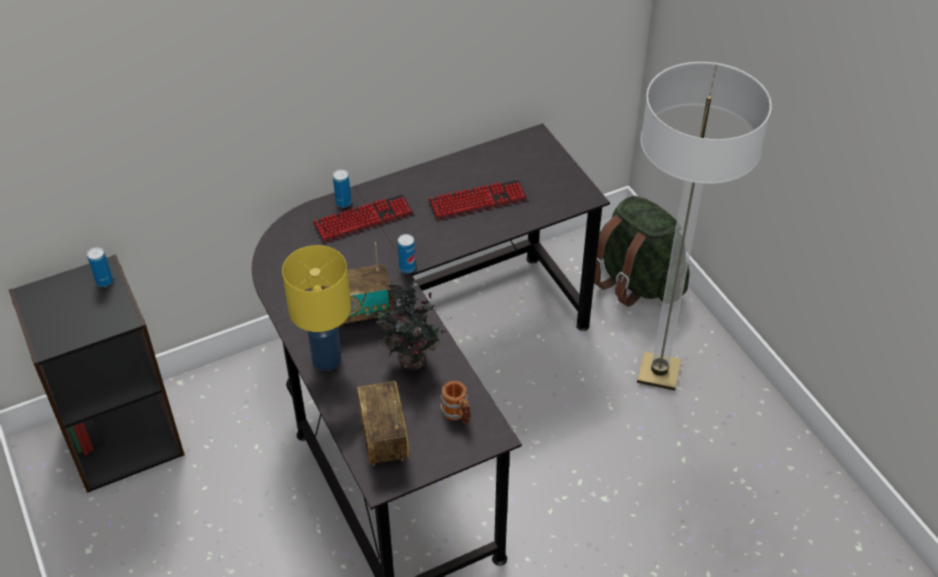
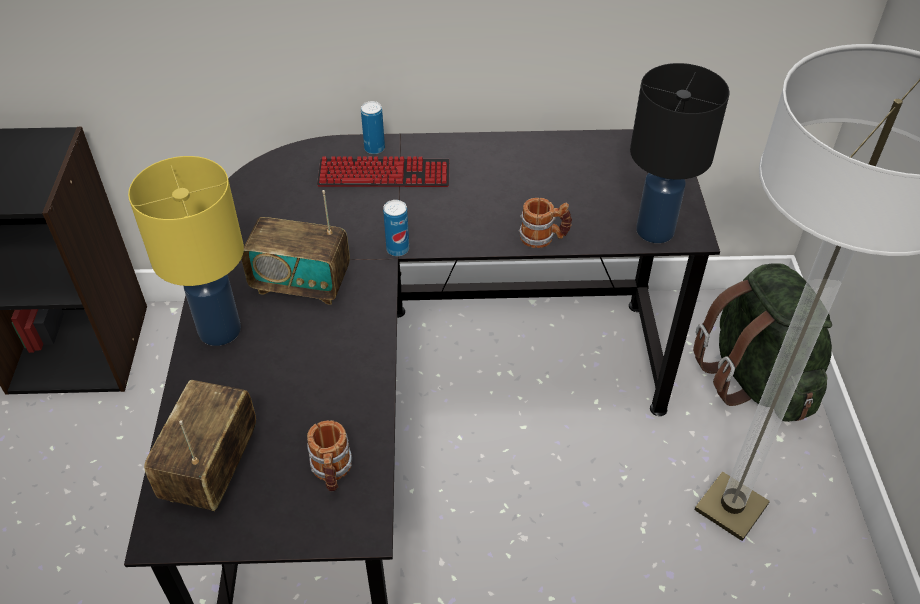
camera: 25 degrees right, 0 degrees up
can [87,247,113,287] -> none
potted plant [366,281,447,371] -> none
keyboard [428,179,527,220] -> none
none -> mug [519,198,572,248]
none -> black table lamp [630,63,729,243]

